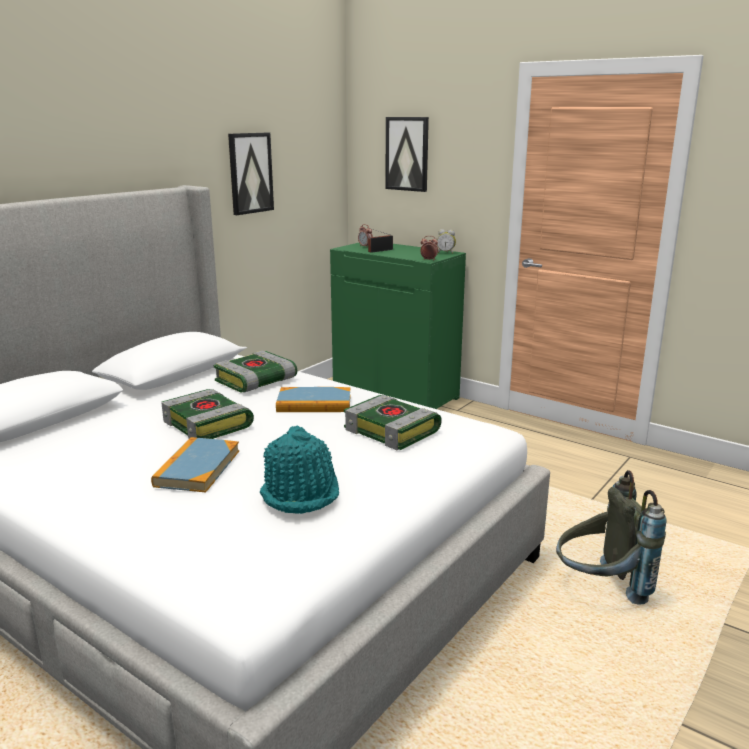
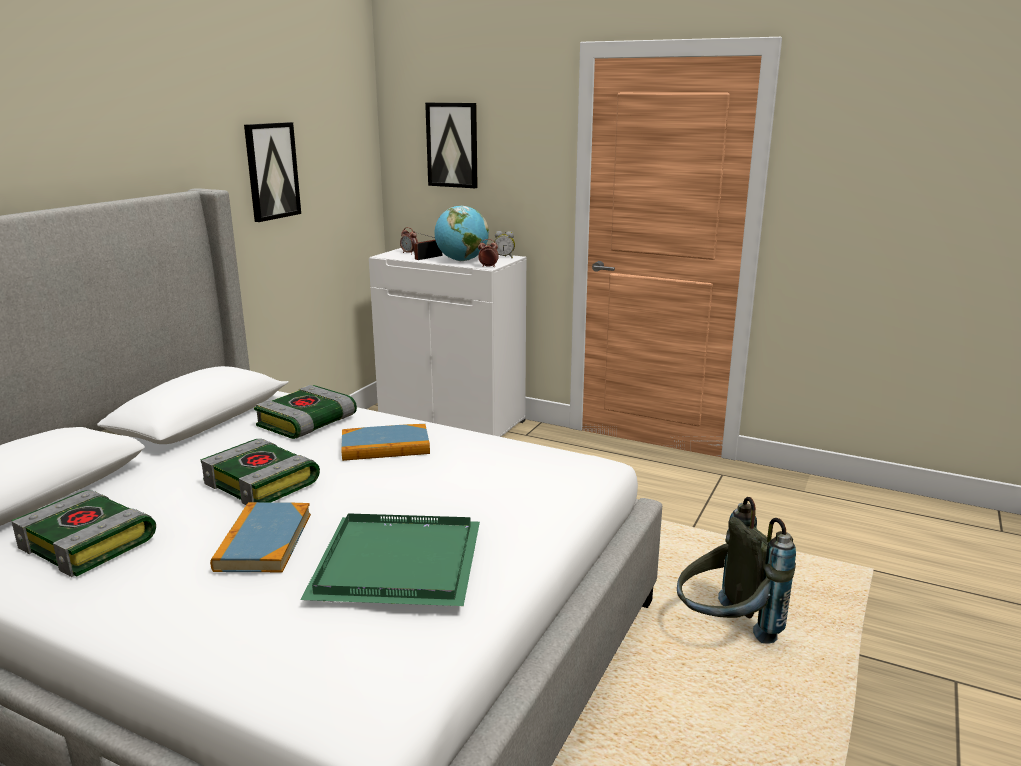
camera: 10 degrees left, 0 degrees up
turquoise hat [260,425,339,514] -> green tray [300,513,480,606]
green cabinet [330,243,466,409] -> white cabinet [369,248,526,437]
book [344,395,442,450] -> book moved to [11,490,156,577]
none -> globe [435,206,489,261]

